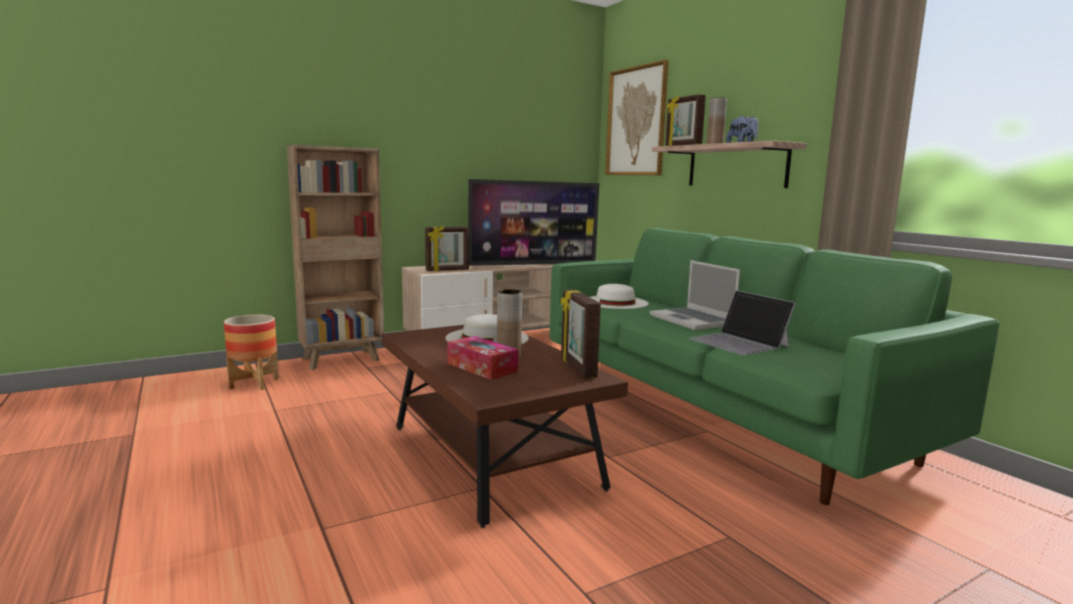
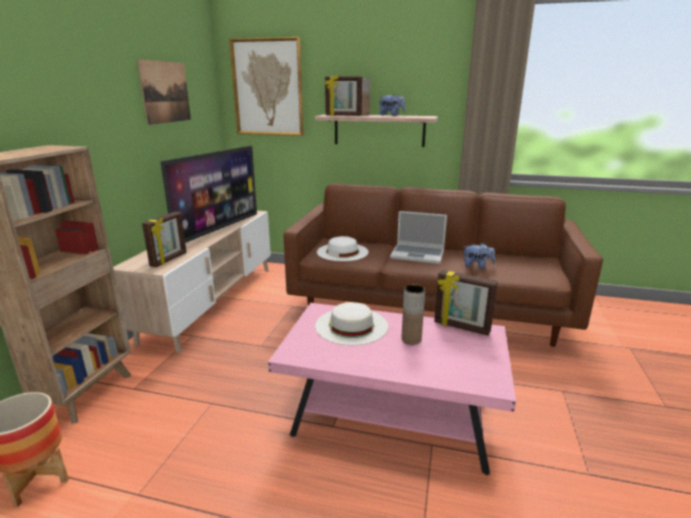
camera: 45 degrees left, 10 degrees up
brown coffee table [381,325,628,528] -> pink coffee table [268,303,516,475]
tissue box [447,336,519,380] -> none
green sofa [550,228,1000,505] -> brown sofa [283,183,603,347]
laptop [689,290,796,356] -> plush toy [463,243,495,269]
none -> picture [137,59,191,125]

